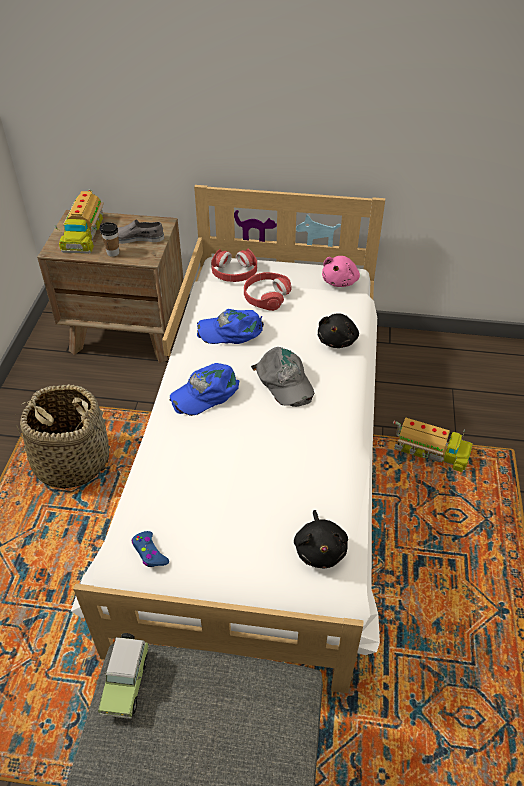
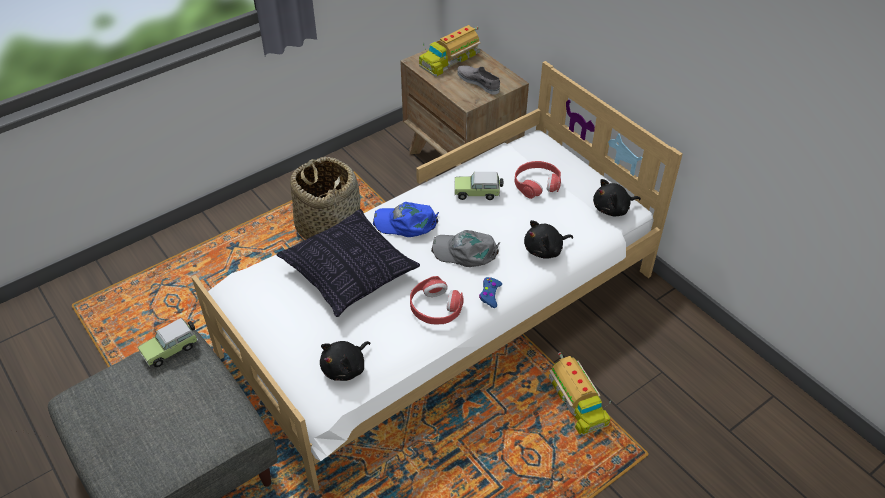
camera: 45 degrees right, 0 degrees up
cup [100,222,119,257] -> none
blue game controller [132,531,169,567] -> blue game controller moved to [479,277,502,308]
blue cap [197,309,264,344] -> toy car [454,172,503,200]
red headphones [211,248,257,282] -> red headphones moved to [410,276,464,324]
grey cap [251,347,314,407] -> grey cap turned 90 degrees clockwise [431,230,500,267]
pink plush toy [322,256,360,287] -> black plush toy [593,179,641,216]
none -> pillow [277,209,420,317]

